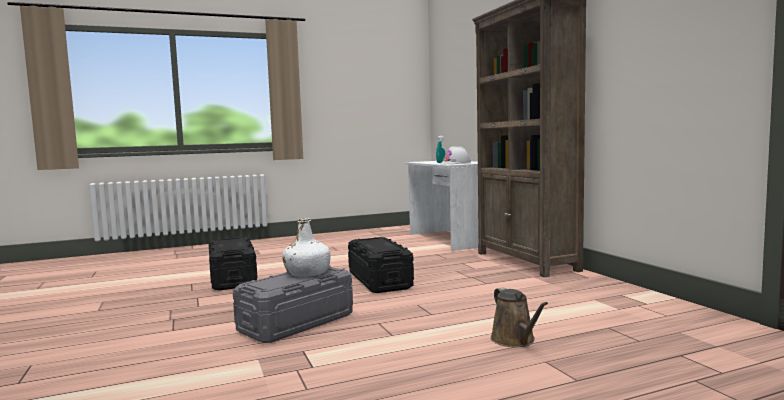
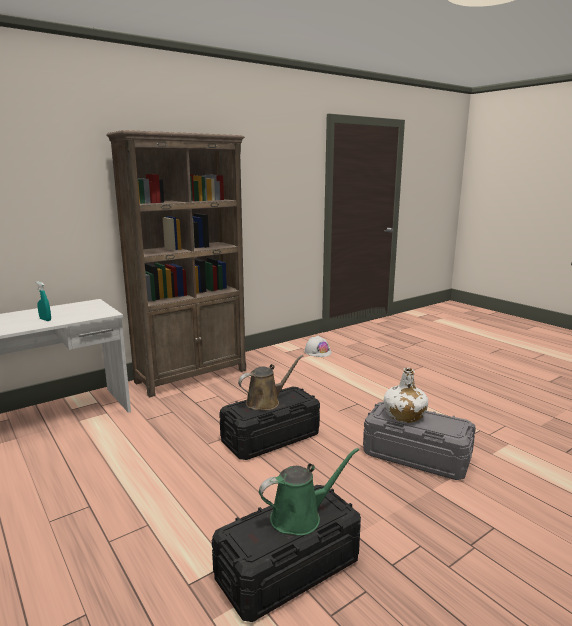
camera: 105 degrees left, 10 degrees up
white hard hat [441,147,471,164] -> white hard hat moved to [304,335,332,357]
brown watering can [491,287,548,347] -> brown watering can moved to [238,355,303,410]
none -> green watering can [259,448,359,536]

